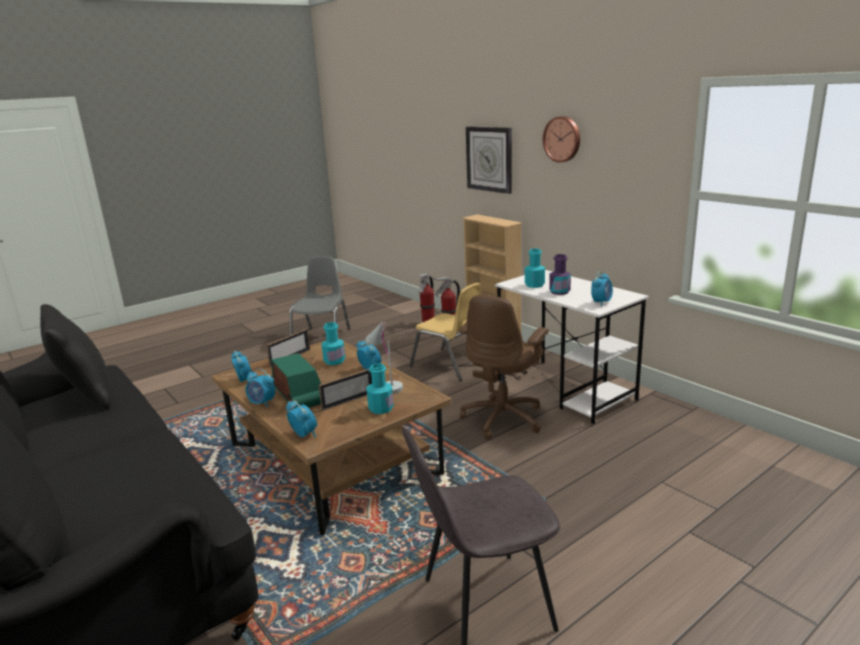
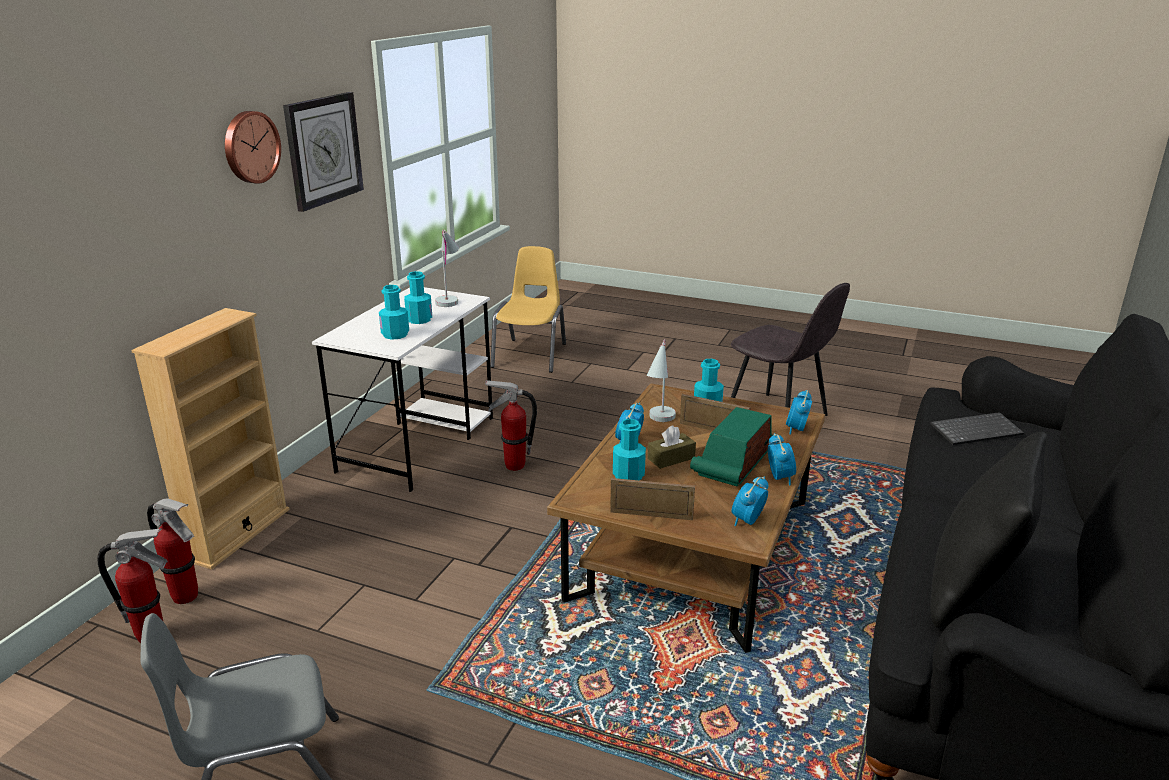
camera: 120 degrees left, 5 degrees up
yellow chair [409,283,481,381] -> yellow chair moved to [490,246,566,373]
brown office chair [459,295,549,440] -> fire extinguisher [485,380,537,471]
wall clock [466,126,512,194] -> wall clock moved to [283,92,364,212]
purple bottle [549,254,571,295] -> turquoise bottle [404,271,432,324]
alarm clock [591,271,613,306] -> white table lamp [435,229,459,307]
none -> brown tissue box [648,425,696,469]
none -> keyboard [930,412,1024,445]

